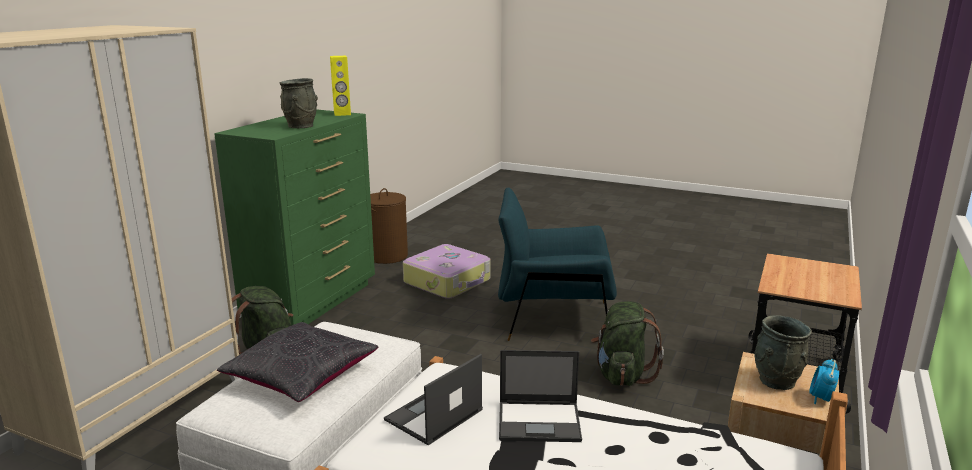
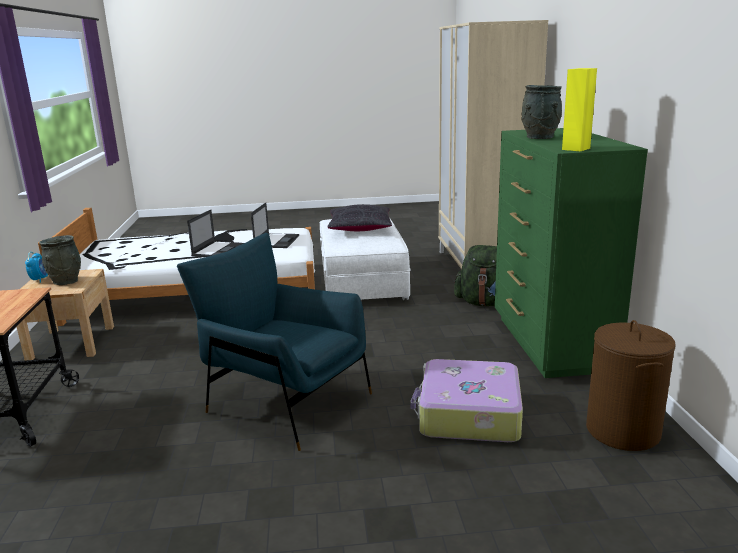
camera: 150 degrees right, 0 degrees up
blue armchair [498,188,617,341] -> blue armchair turned 120 degrees counterclockwise [177,233,372,451]
laptop [499,350,582,442] -> laptop turned 135 degrees clockwise [187,210,244,257]
green backpack [591,301,664,386] -> none

